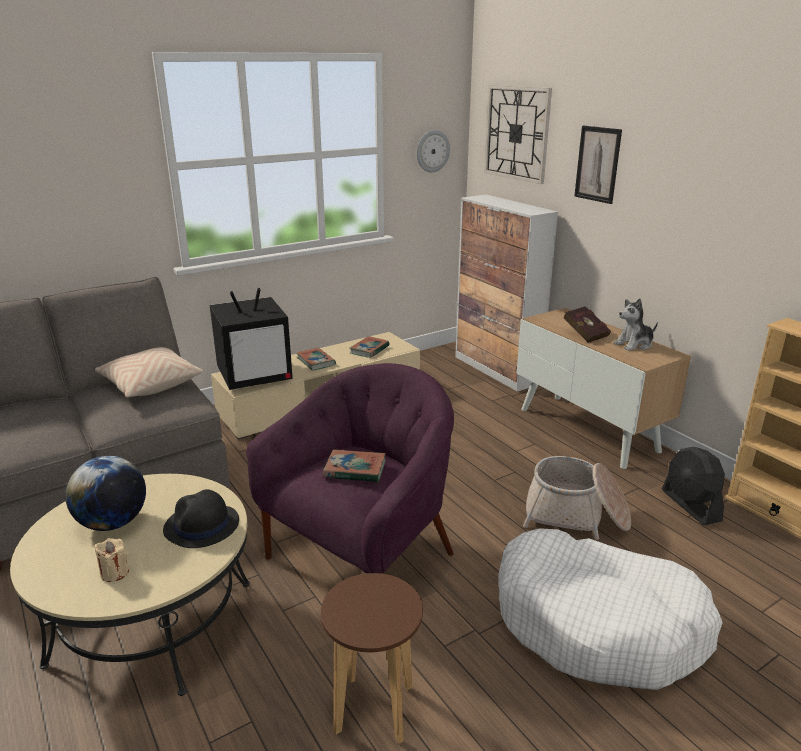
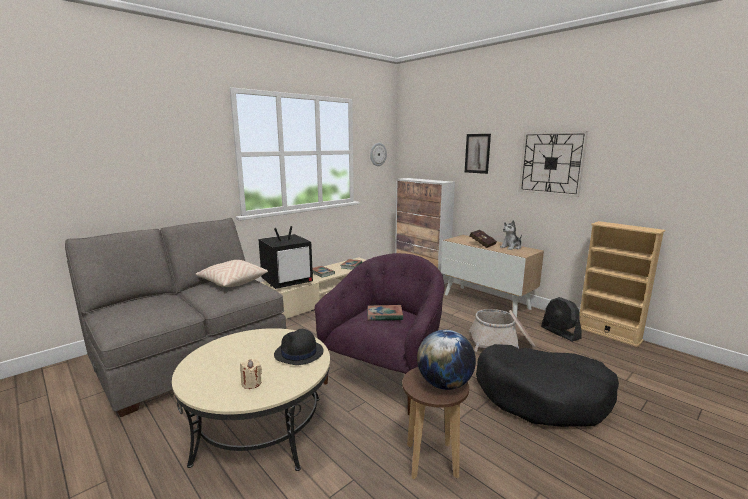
camera: 10 degrees left, 10 degrees down
globe [65,456,146,531] -> globe moved to [417,330,476,390]
wall clock [484,85,552,184] -> wall clock moved to [519,131,588,197]
white dog bed [498,528,723,690] -> black dog bed [476,344,619,427]

